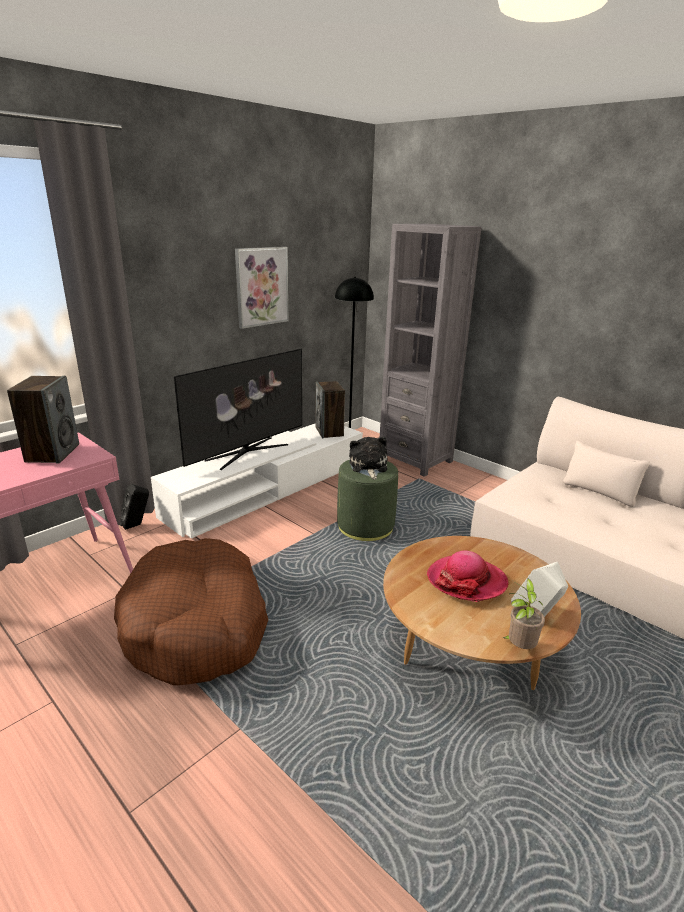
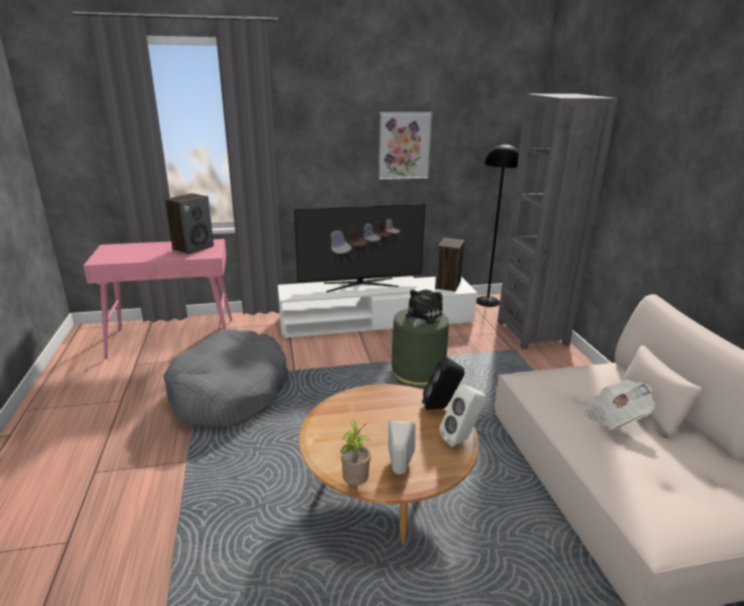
camera: 35 degrees right, 0 degrees up
brown dog bed [114,538,268,686] -> grey dog bed [163,329,288,428]
black speaker [120,484,149,530] -> black speaker moved to [422,357,465,410]
hat [427,551,509,602] -> none
none -> white speaker [439,385,485,447]
none -> newspaper [584,380,655,430]

